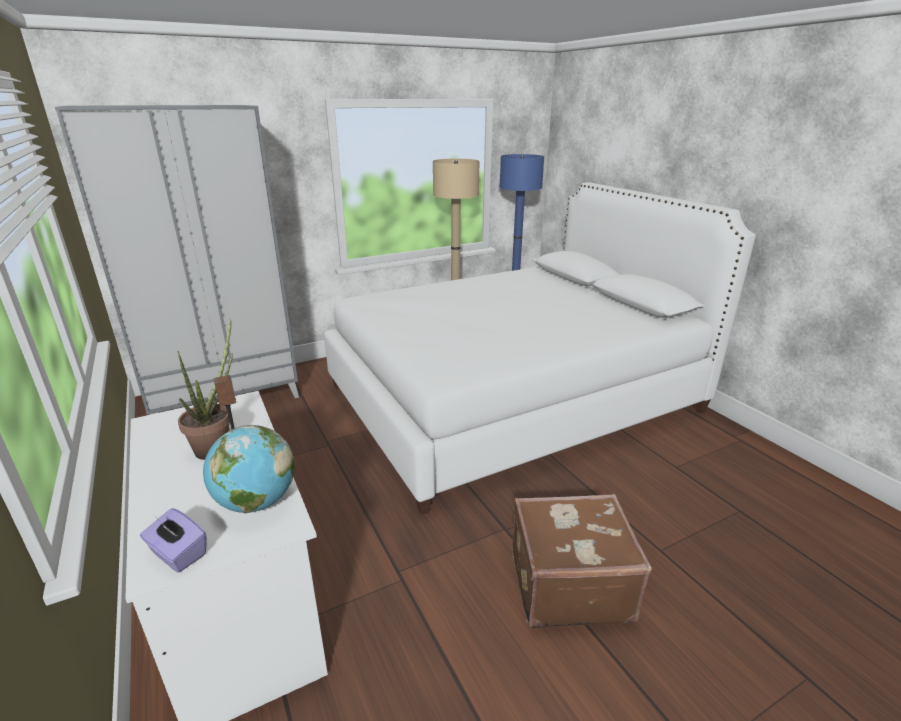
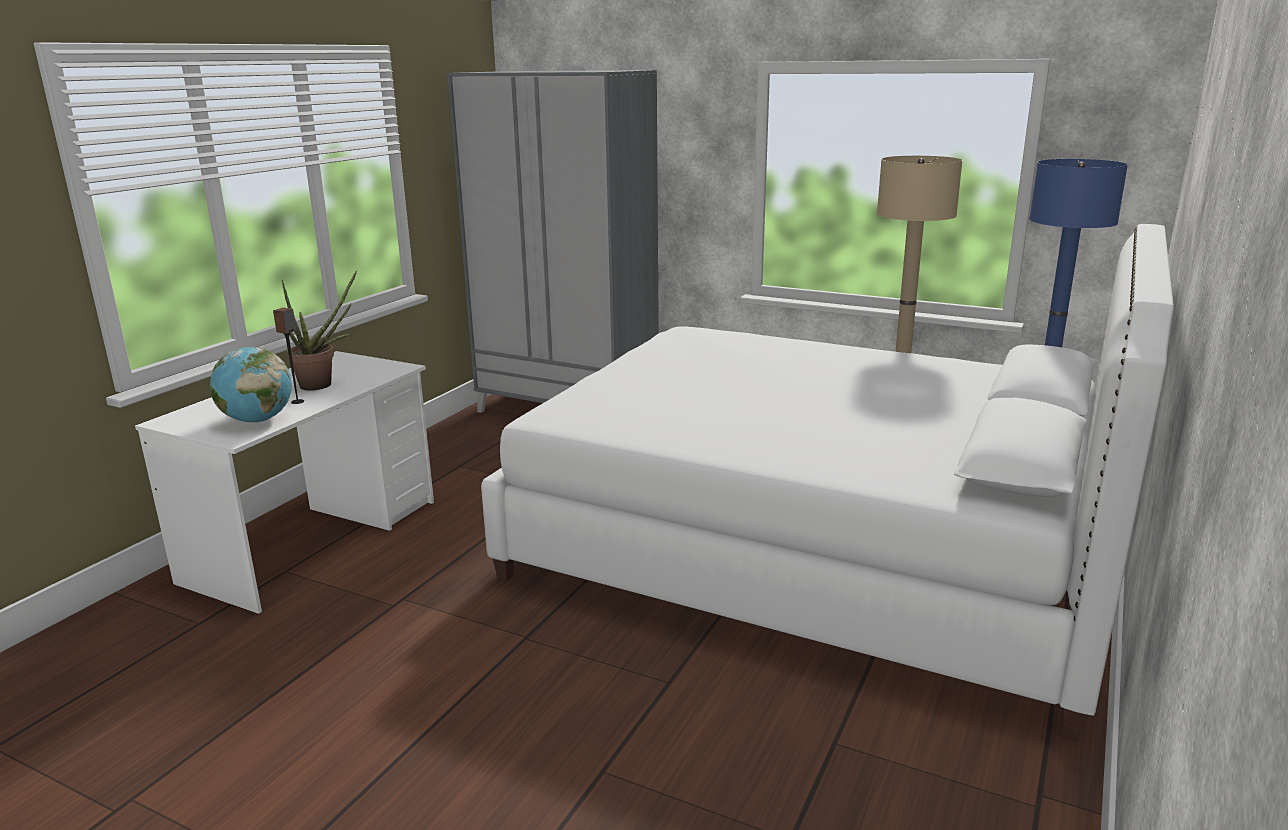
camera: 55 degrees right, 5 degrees down
purple tissue box [140,508,207,573] -> none
brown suitcase [512,494,652,628] -> none

